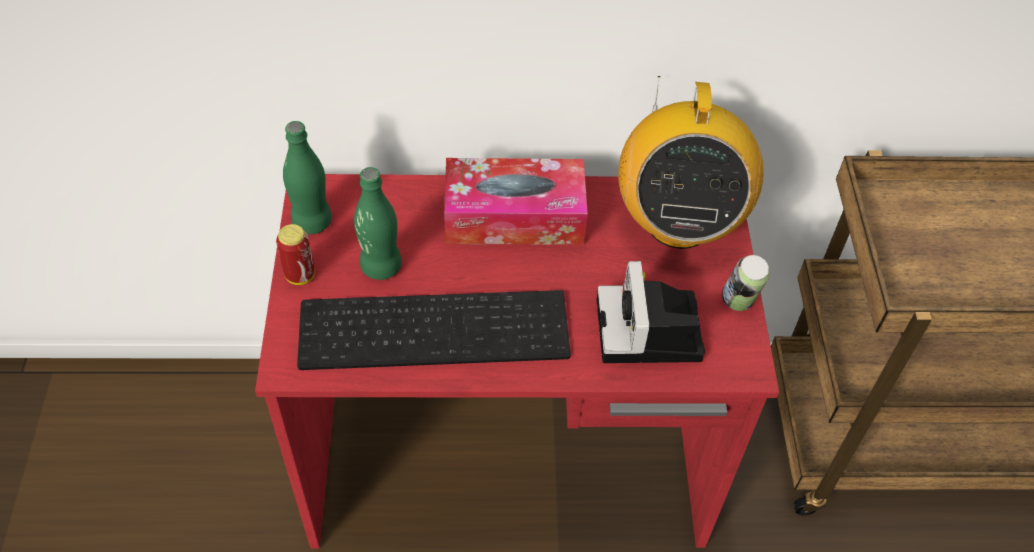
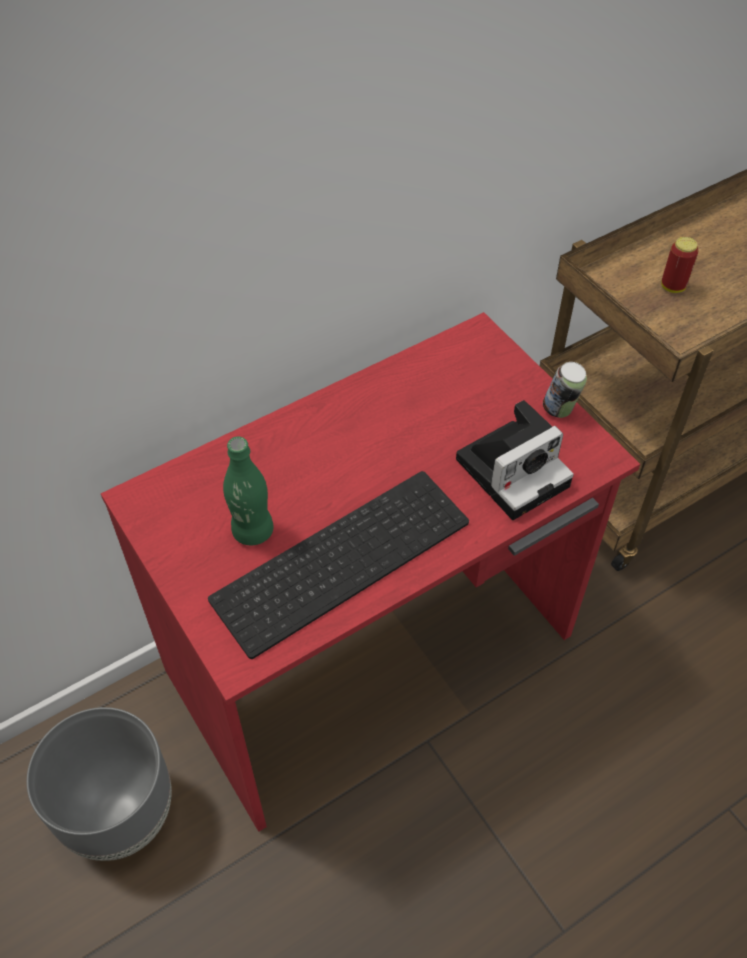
camera: 30 degrees left, 0 degrees up
can [276,224,315,285] -> can moved to [661,237,698,293]
green bottle [283,121,332,234] -> none
tissue box [444,158,588,245] -> none
camera [596,261,705,363] -> camera turned 90 degrees counterclockwise [456,400,574,520]
radio [618,76,764,249] -> none
none -> grey planter [26,707,172,861]

